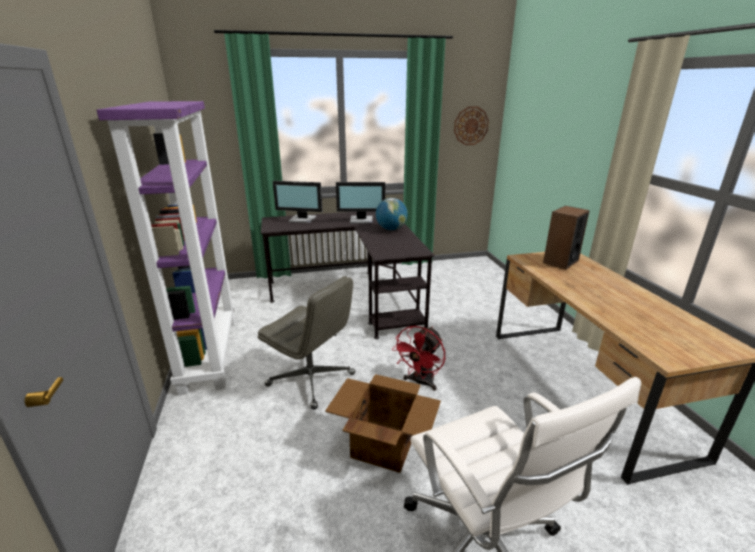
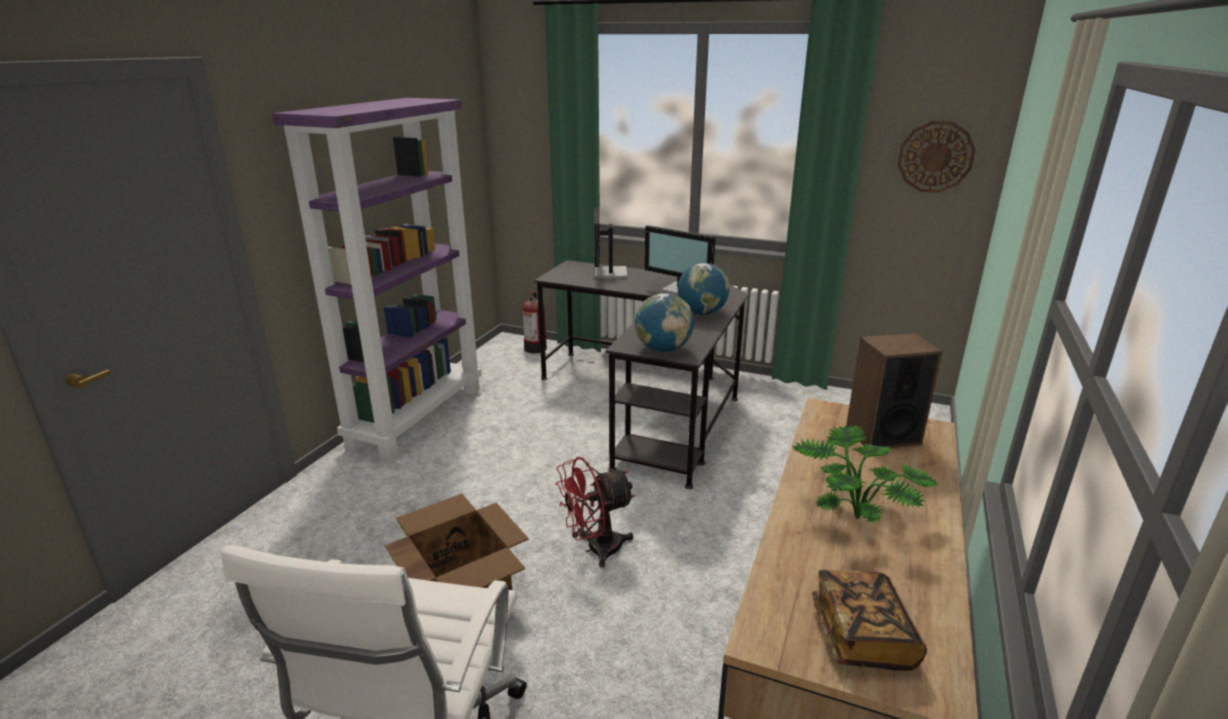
camera: 35 degrees right, 0 degrees up
grey office chair [258,276,355,410] -> none
monitor [273,181,322,223] -> monitor turned 45 degrees clockwise [594,207,627,278]
none -> fire extinguisher [523,291,547,353]
none -> globe [635,293,694,352]
none -> potted plant [793,425,937,523]
none -> book [812,569,927,671]

